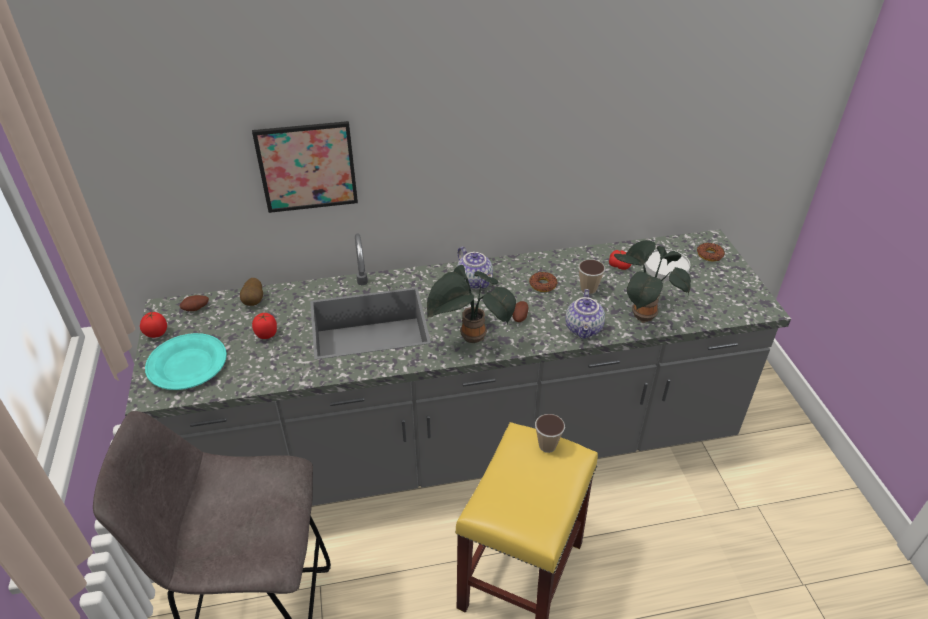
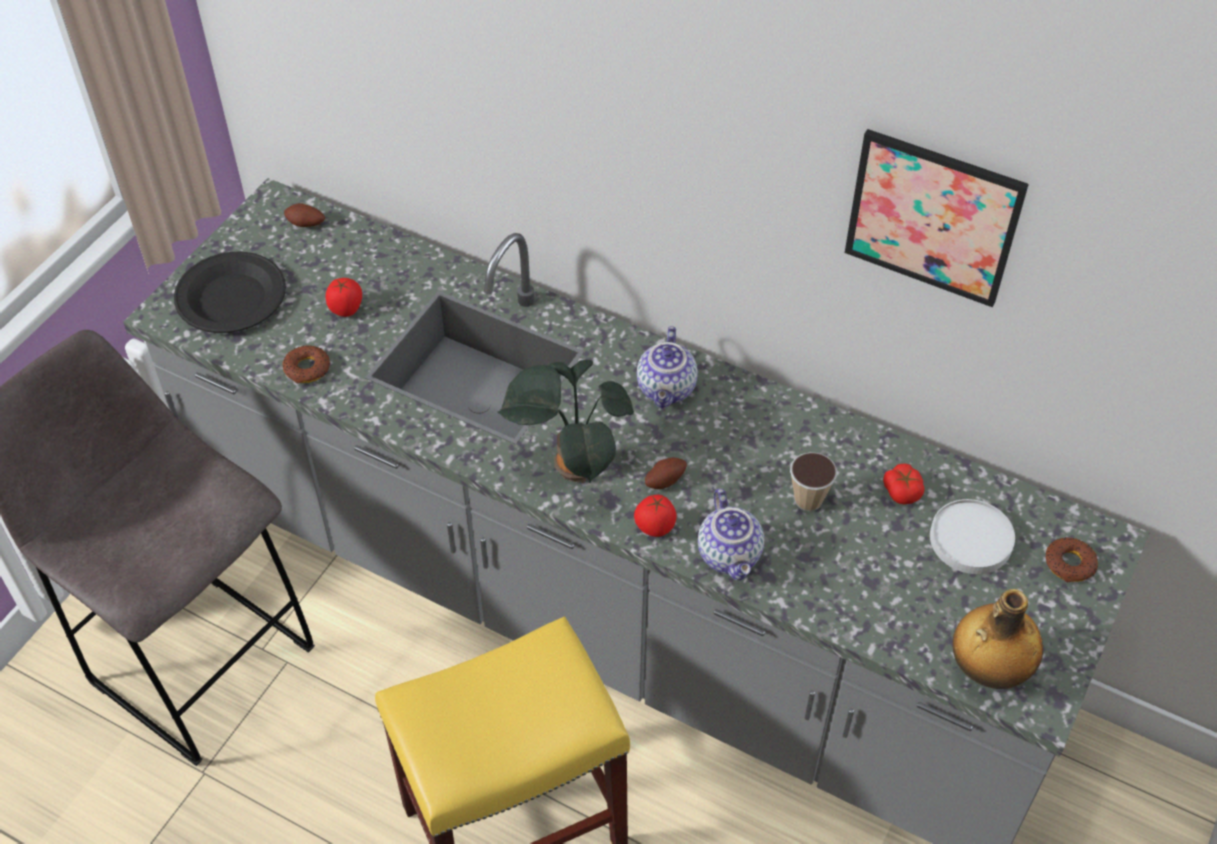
camera: 40 degrees right, 10 degrees up
tomato [140,311,167,338] -> tomato moved to [634,495,676,537]
turquoise plate [145,333,227,390] -> black plate [174,252,286,333]
potato [240,278,263,306] -> none
picture [252,121,358,213] -> picture moved to [845,129,1029,307]
donut [529,272,558,292] -> donut moved to [283,345,330,383]
cup [535,414,565,453] -> none
teapot [566,289,605,339] -> teapot turned 60 degrees counterclockwise [698,488,764,581]
potted plant [614,240,691,323] -> none
none -> bottle [953,589,1043,689]

